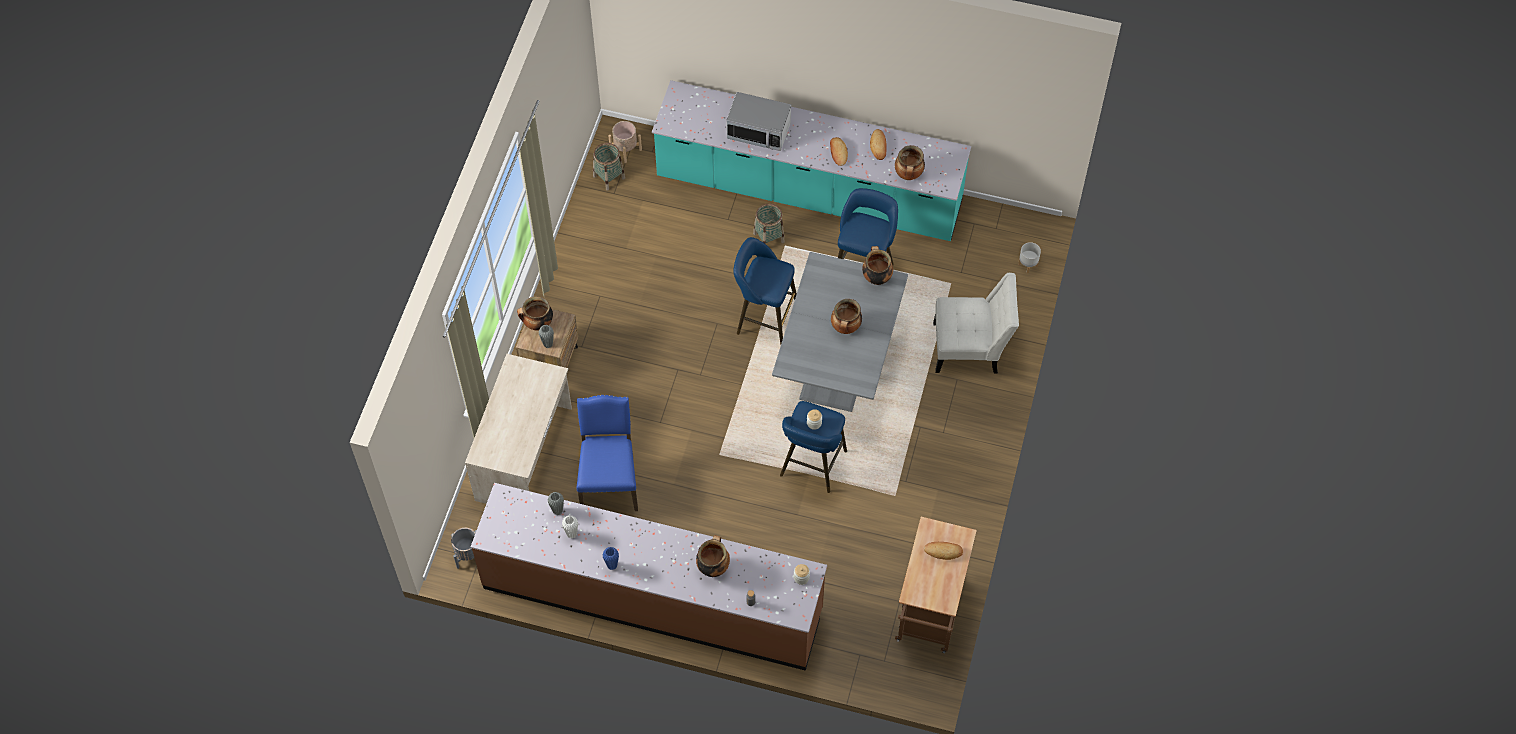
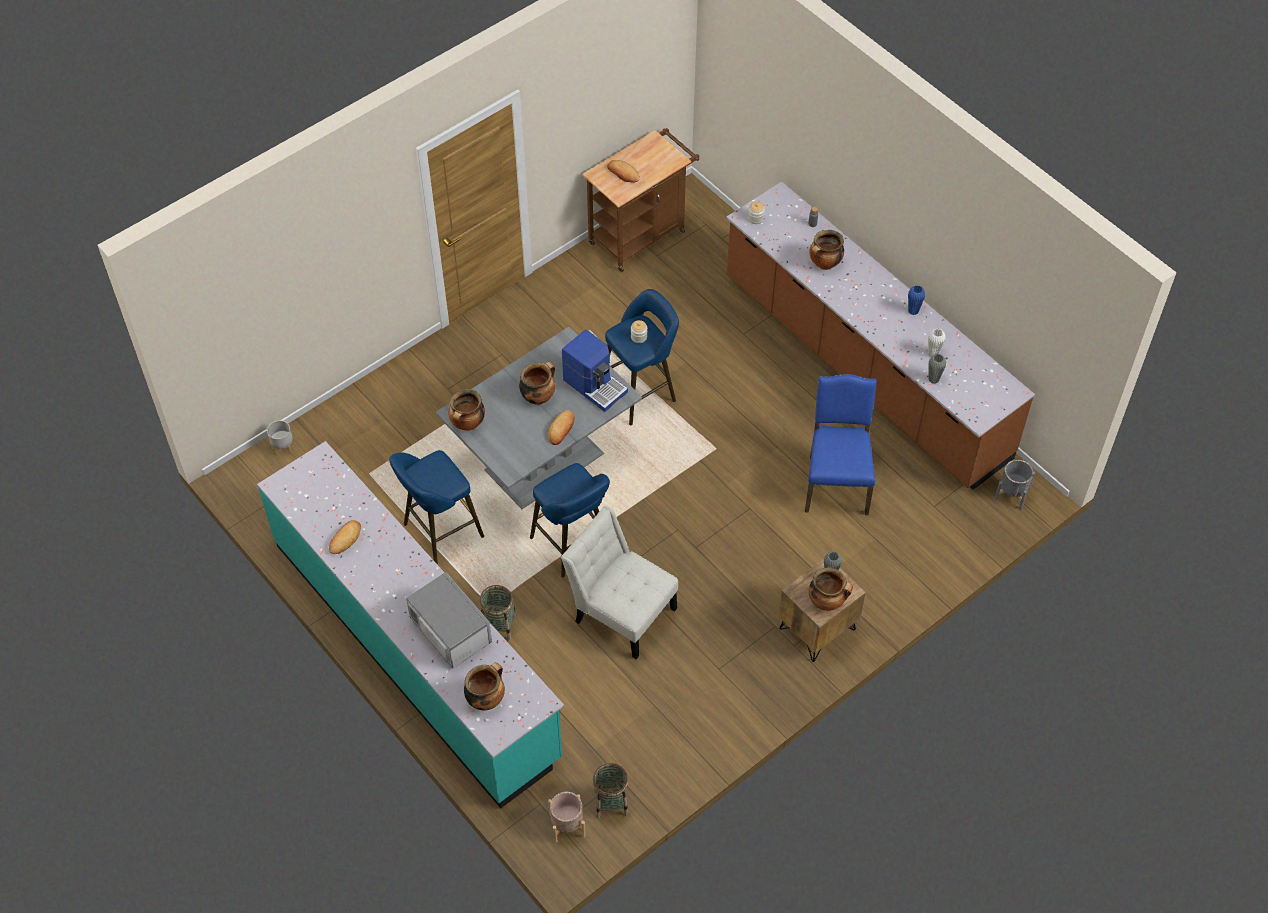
camera: 145 degrees left, 5 degrees down
beige desk [465,354,572,504] -> none
blue chair [576,395,638,511] -> blue chair turned 150 degrees clockwise [805,374,877,515]
bread [830,137,848,166] -> bread moved to [548,410,575,445]
cooking pot [895,145,925,180] -> cooking pot moved to [464,662,505,711]
white chair [933,273,1019,374] -> white chair moved to [561,506,678,659]
none -> coffee machine [562,330,628,412]

